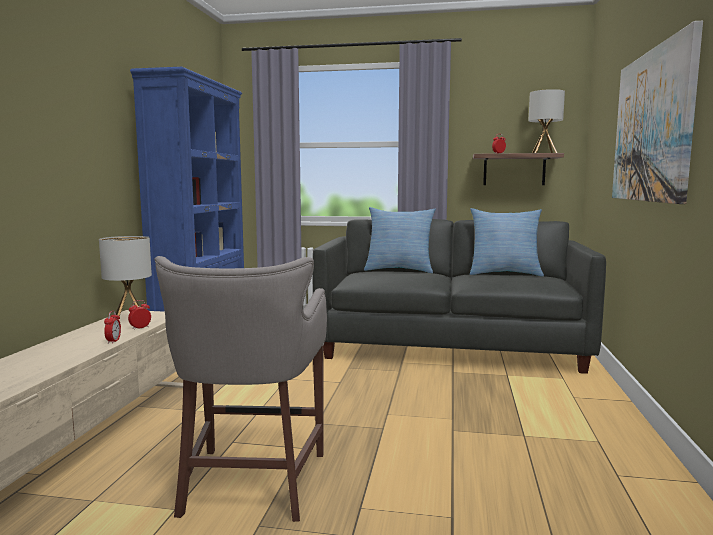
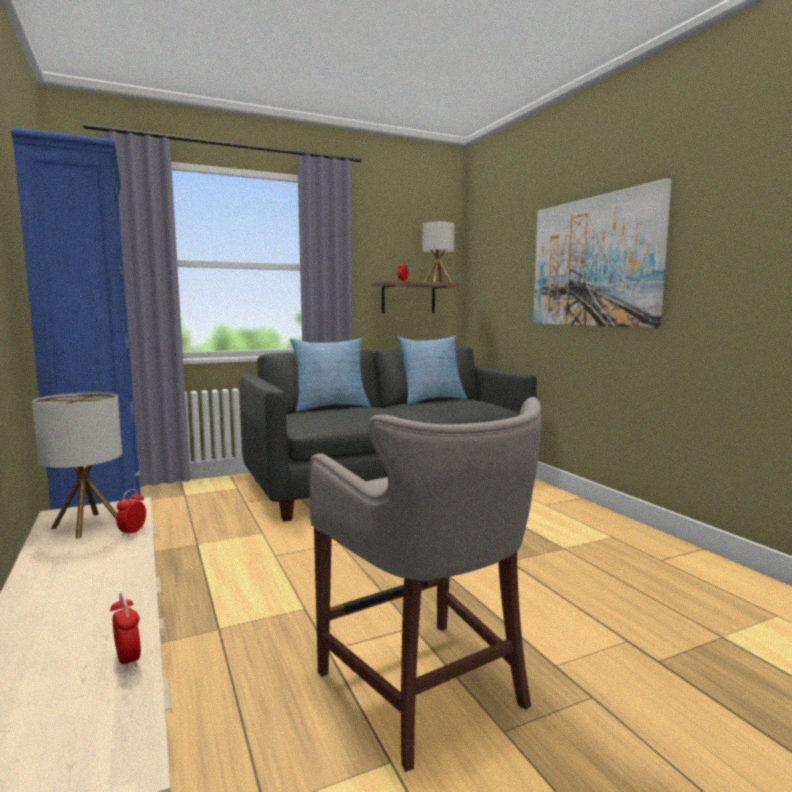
camera: 35 degrees left, 0 degrees up
alarm clock [104,311,121,344] -> alarm clock moved to [110,593,141,670]

